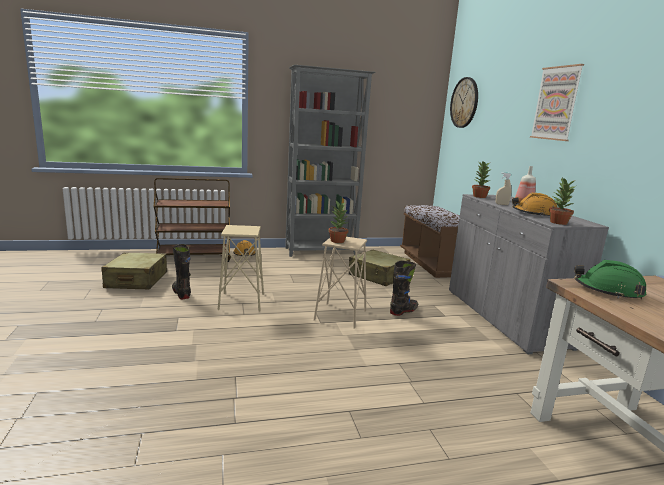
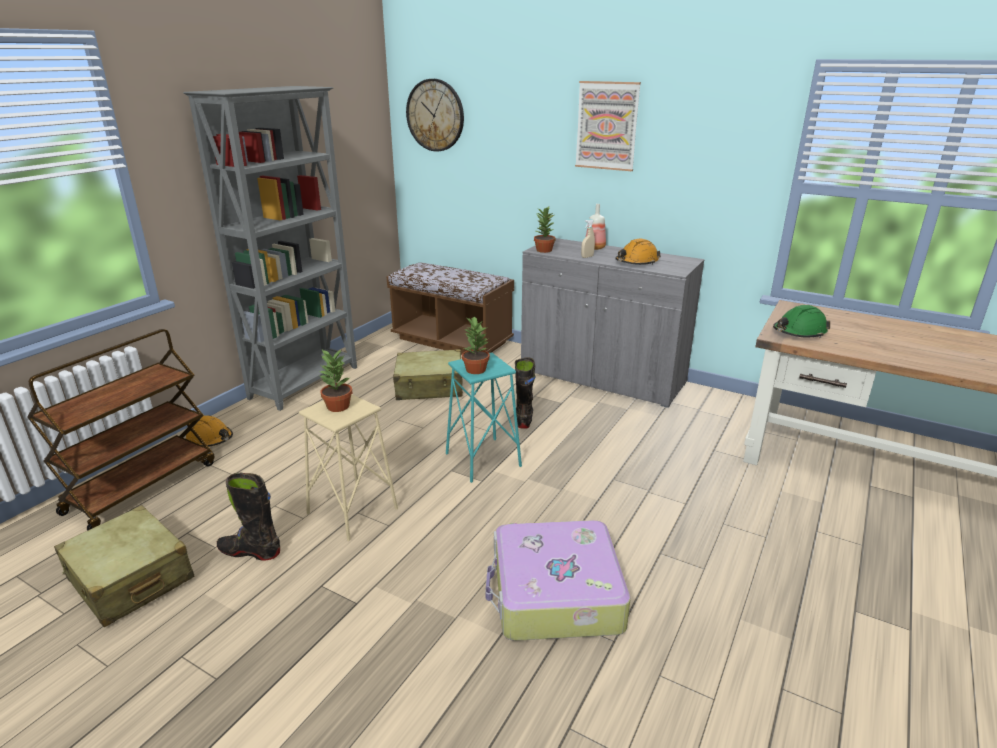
camera: 45 degrees left, 10 degrees up
beige stool [314,237,367,329] -> turquoise stool [446,352,522,483]
potted plant [549,177,577,225] -> potted plant moved to [318,350,352,412]
none -> suitcase [485,520,630,641]

